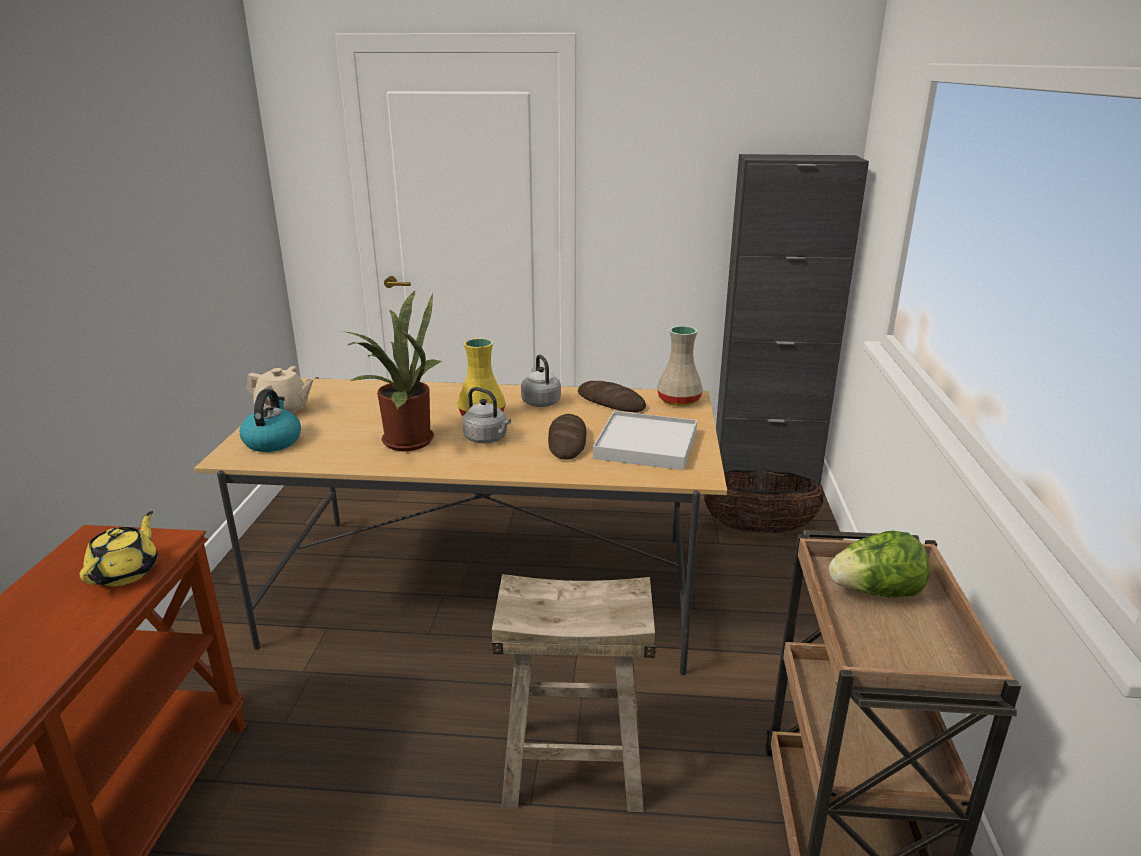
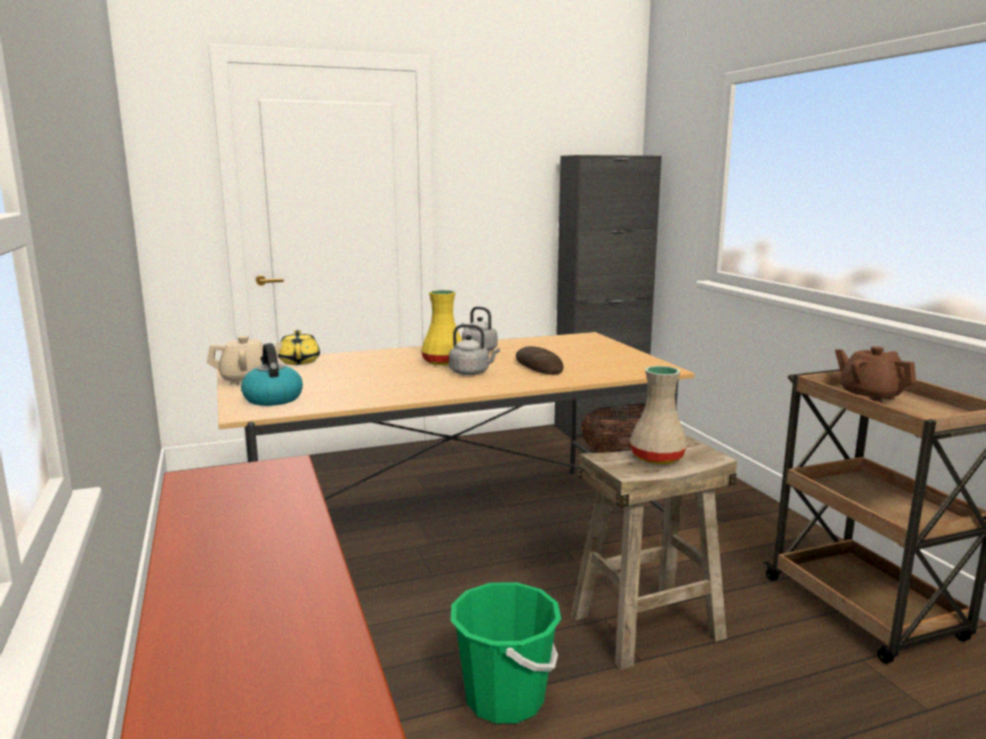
camera: 25 degrees left, 10 degrees down
yellow teapot [79,511,158,586] -> yellow teapot moved to [278,330,320,365]
potted plant [343,290,442,451] -> none
bread [578,381,646,412] -> none
white tray [593,411,697,470] -> none
beige vase [657,326,703,406] -> beige vase moved to [630,366,687,464]
lettuce [829,531,930,598] -> brown teapot [835,346,916,403]
none -> green bucket [451,582,561,724]

